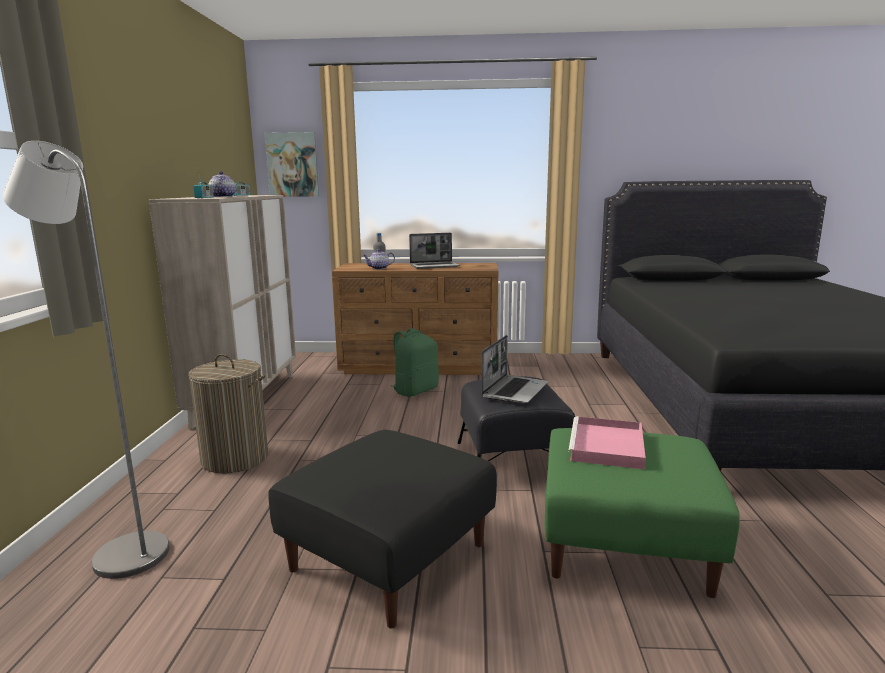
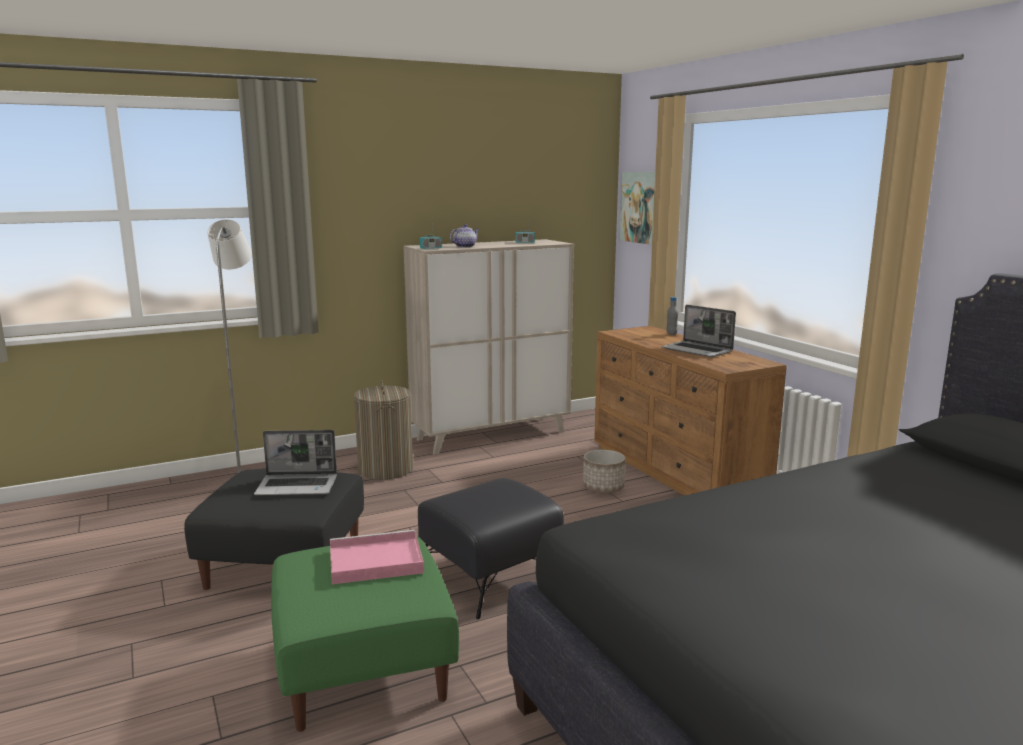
camera: 60 degrees right, 0 degrees up
teapot [363,249,395,269] -> none
green backpack [391,328,439,397] -> planter [583,450,625,493]
laptop [481,335,548,404] -> laptop moved to [254,430,337,495]

